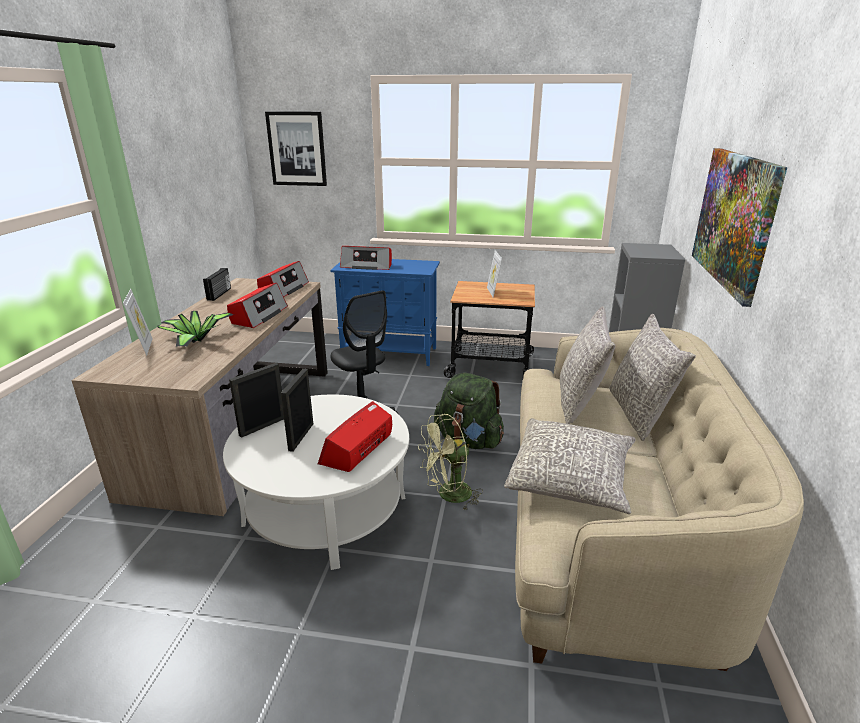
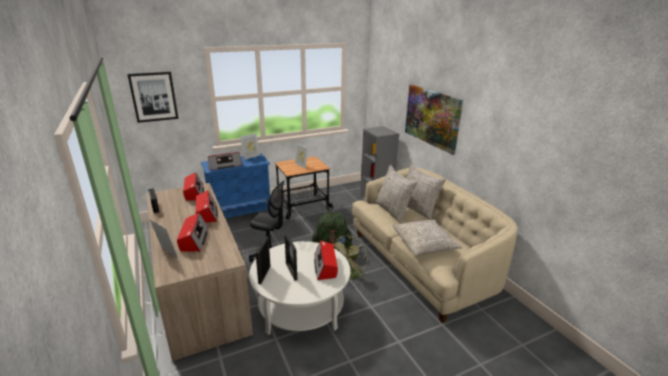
camera: 35 degrees left, 0 degrees up
potted plant [157,311,234,347] -> radio [177,213,208,252]
none -> picture frame [240,133,260,160]

